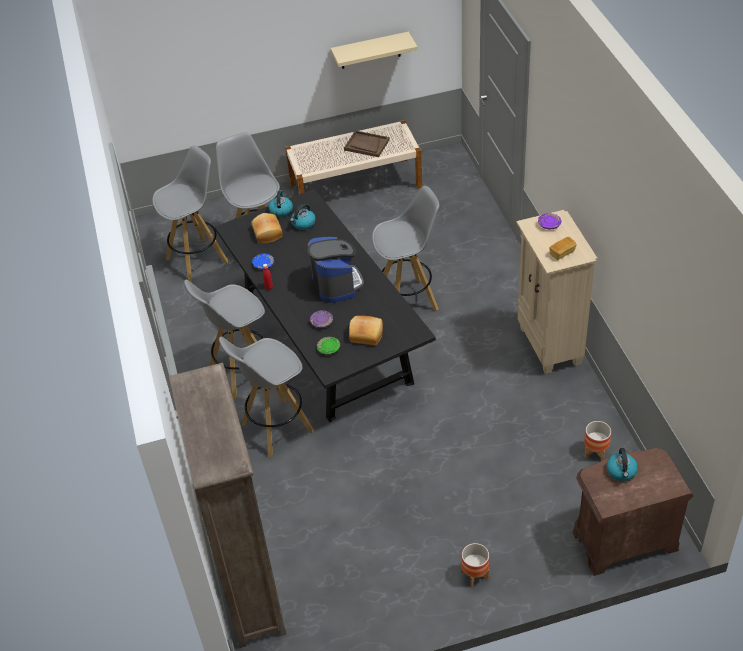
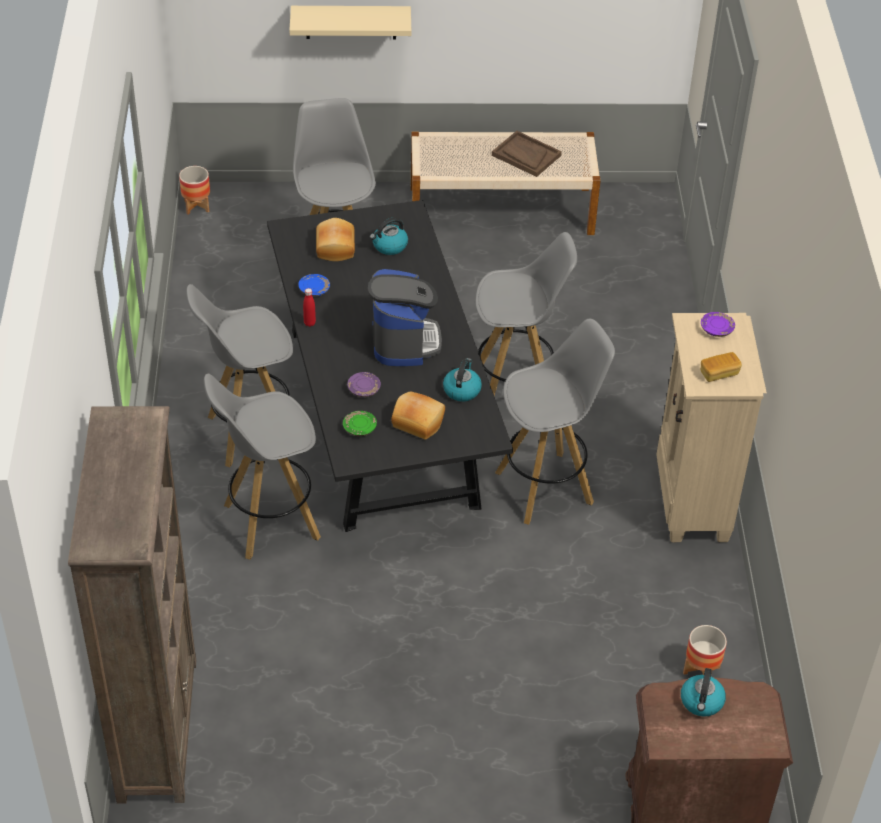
camera: 10 degrees right, 0 degrees up
grey stool [152,145,229,283] -> grey stool moved to [495,319,615,525]
kettle [269,190,293,217] -> kettle moved to [443,358,482,402]
beige shelf [331,32,418,69] -> beige shelf moved to [289,6,411,39]
planter [461,543,489,587] -> planter moved to [179,166,210,215]

